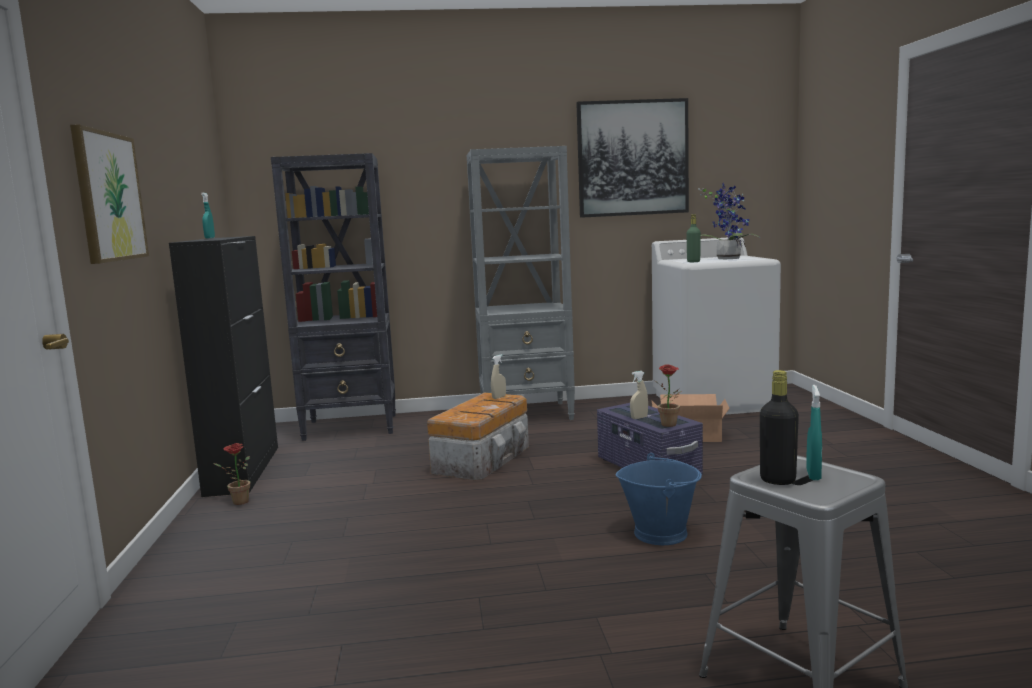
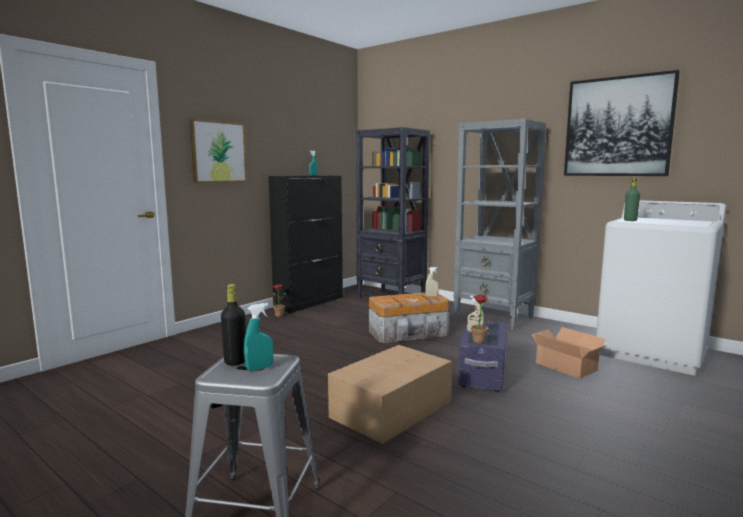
camera: 45 degrees right, 0 degrees up
blue bucket [616,453,702,545] -> cardboard box [328,345,452,444]
potted plant [698,183,760,259] -> none

